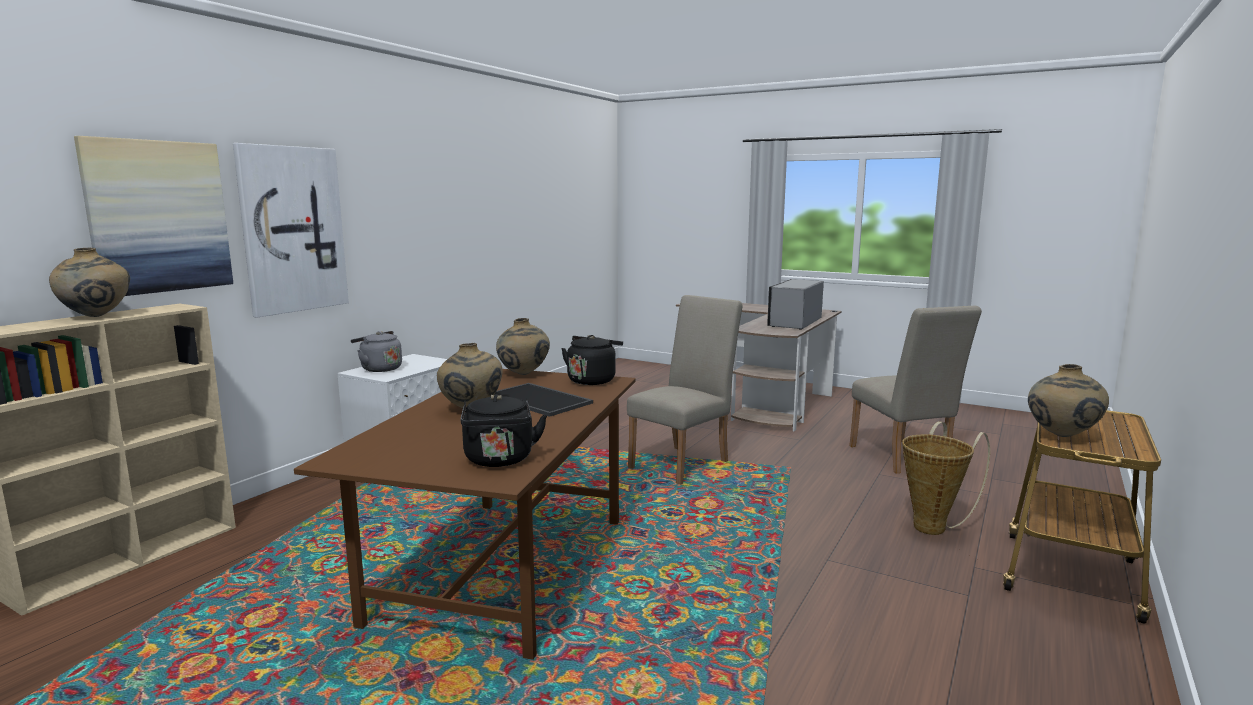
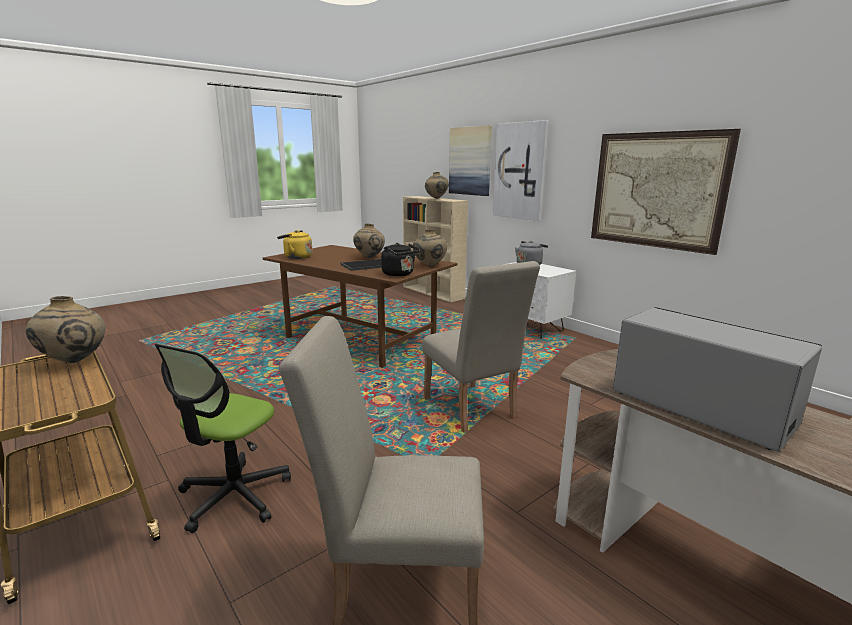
camera: 110 degrees right, 5 degrees up
black kettle [461,394,547,467] -> yellow kettle [277,230,312,259]
basket [902,422,990,535] -> office chair [154,344,291,533]
none -> picture [591,129,741,255]

